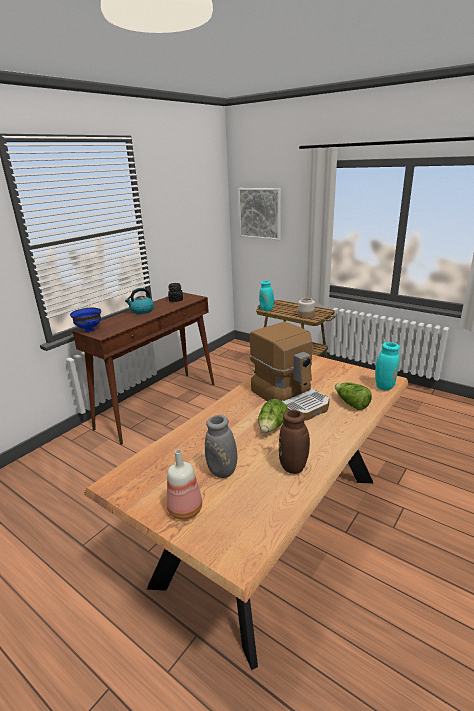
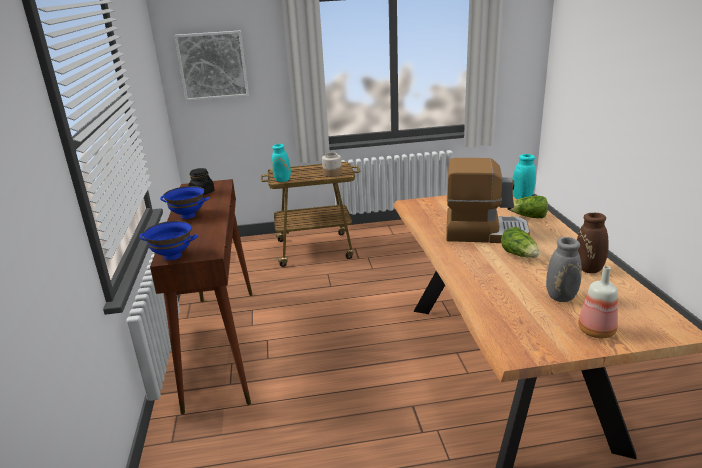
camera: 45 degrees left, 0 degrees up
kettle [125,288,154,314] -> blue bowl [160,186,210,219]

